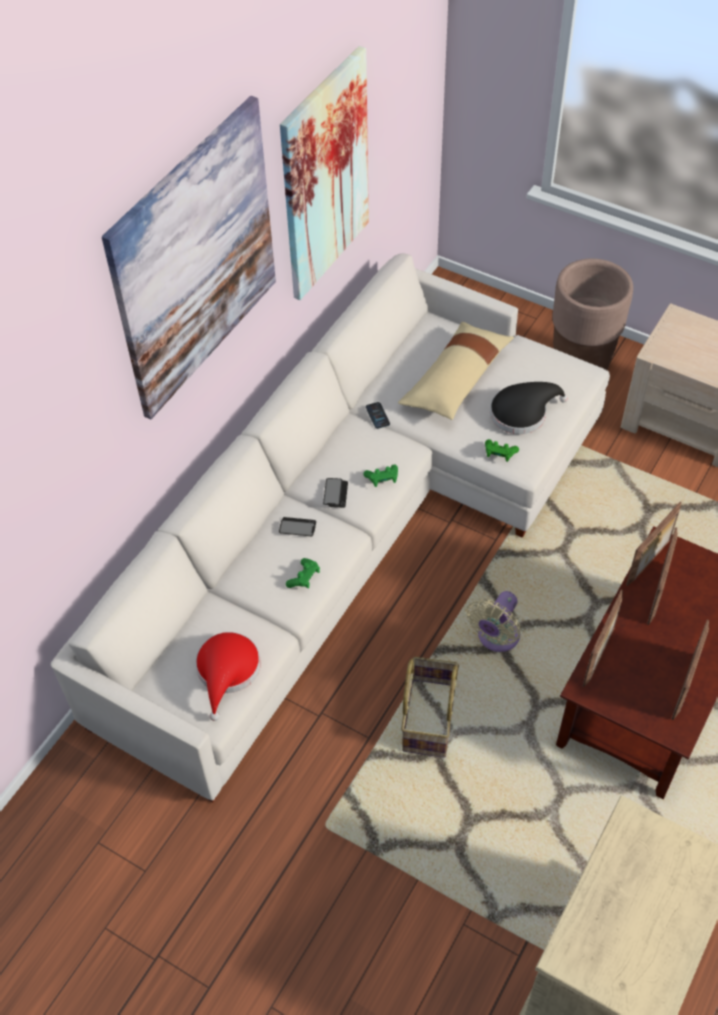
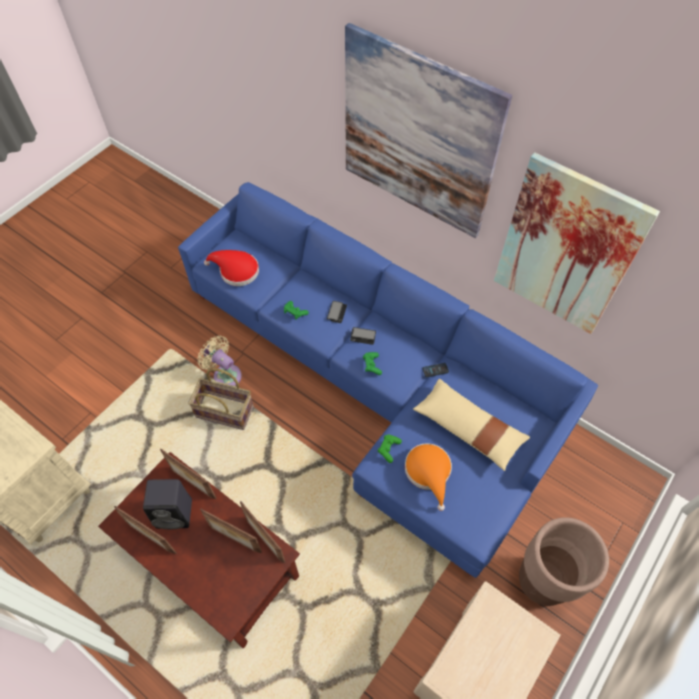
camera: 95 degrees right, 5 degrees up
white sofa [51,253,610,803] -> blue sofa [178,182,598,578]
beige fan [466,591,521,652] -> beige fan moved to [197,336,242,386]
black hat [490,382,568,434] -> orange hat [405,443,452,511]
none -> black speaker [143,479,192,529]

